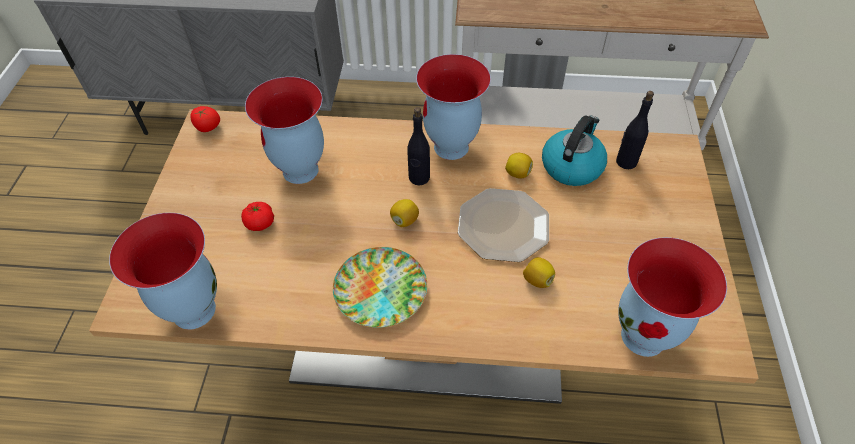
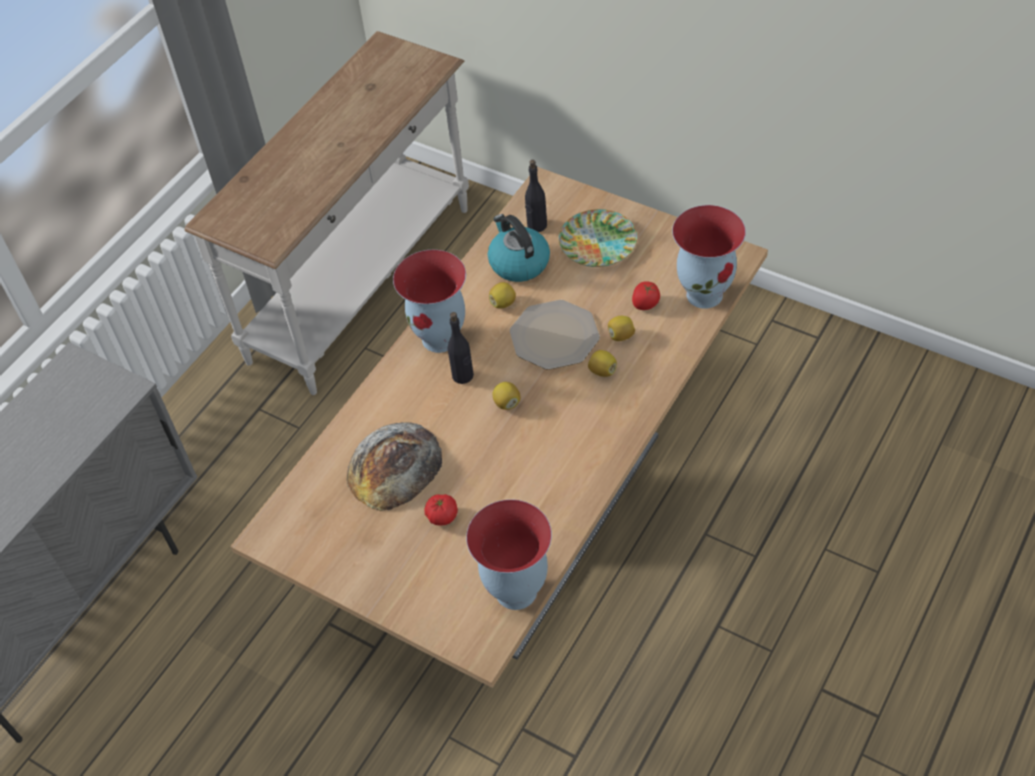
camera: 60 degrees left, 0 degrees up
tomato [190,106,220,132] -> tomato moved to [632,281,660,310]
vase [245,77,324,184] -> bread [346,422,442,511]
plate [333,247,427,328] -> plate moved to [559,209,637,267]
none -> lemon [588,350,617,377]

